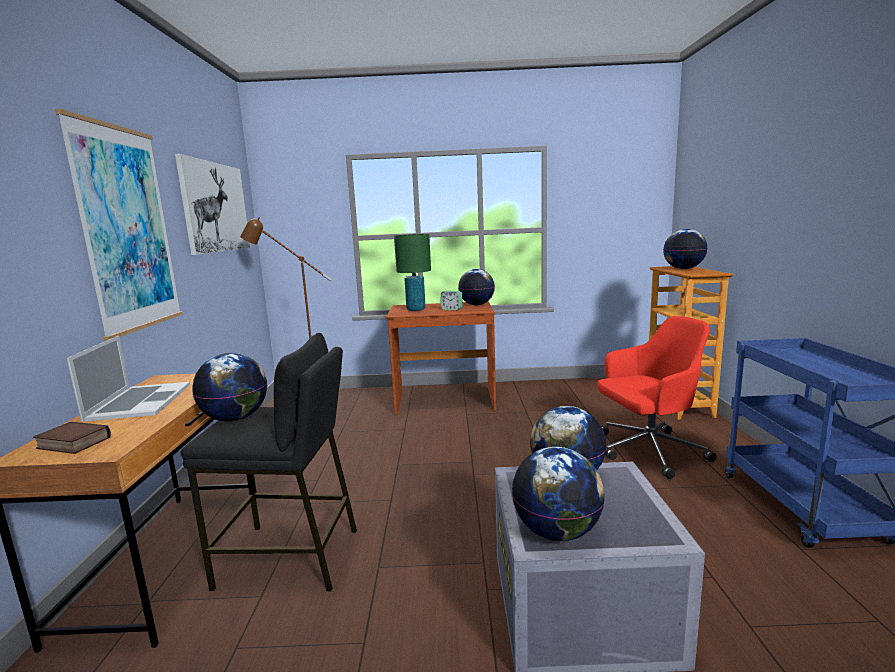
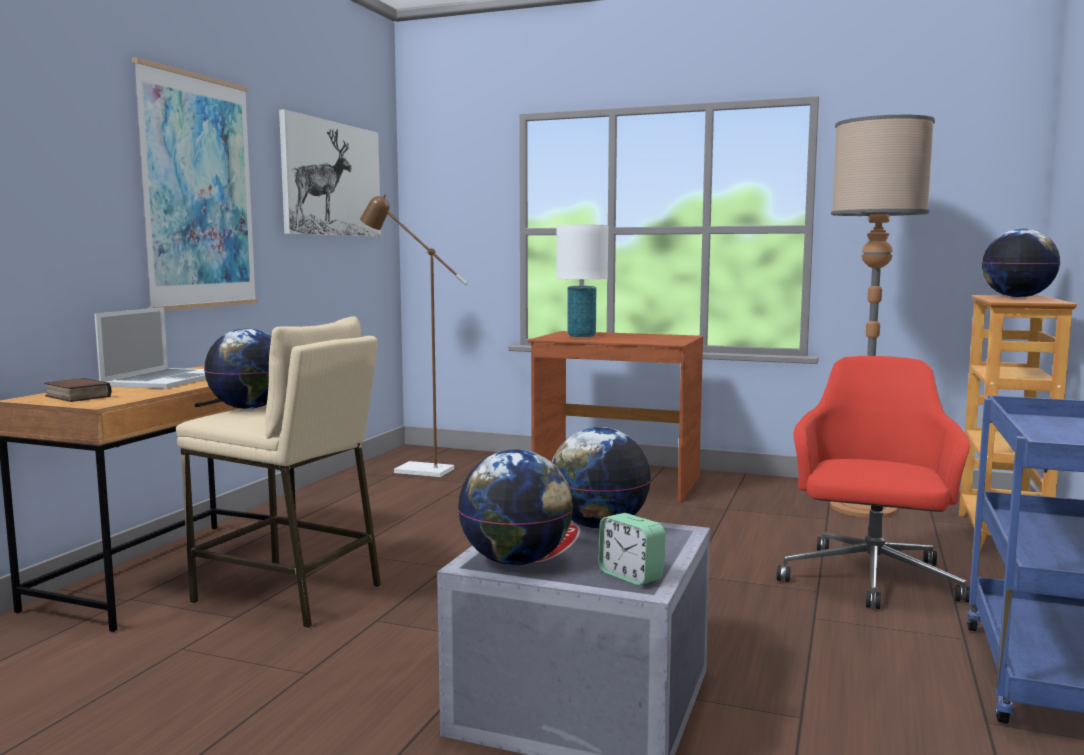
camera: 20 degrees right, 5 degrees down
black stool [180,333,357,591] -> beige stool [176,316,381,629]
green table lamp [394,234,431,311] -> white table lamp [557,224,608,337]
alarm clock [441,291,463,311] -> alarm clock moved to [598,513,665,585]
globe [458,269,495,305] -> none
red office chair [597,316,717,479] -> red office chair turned 75 degrees counterclockwise [777,356,970,609]
none -> floor lamp [830,115,935,518]

